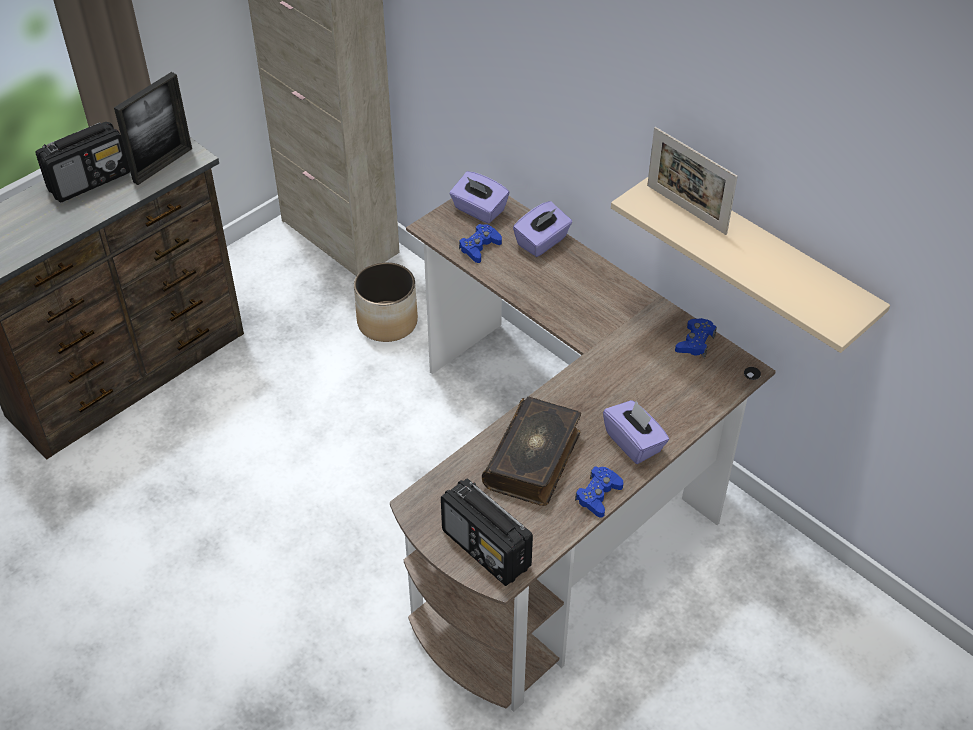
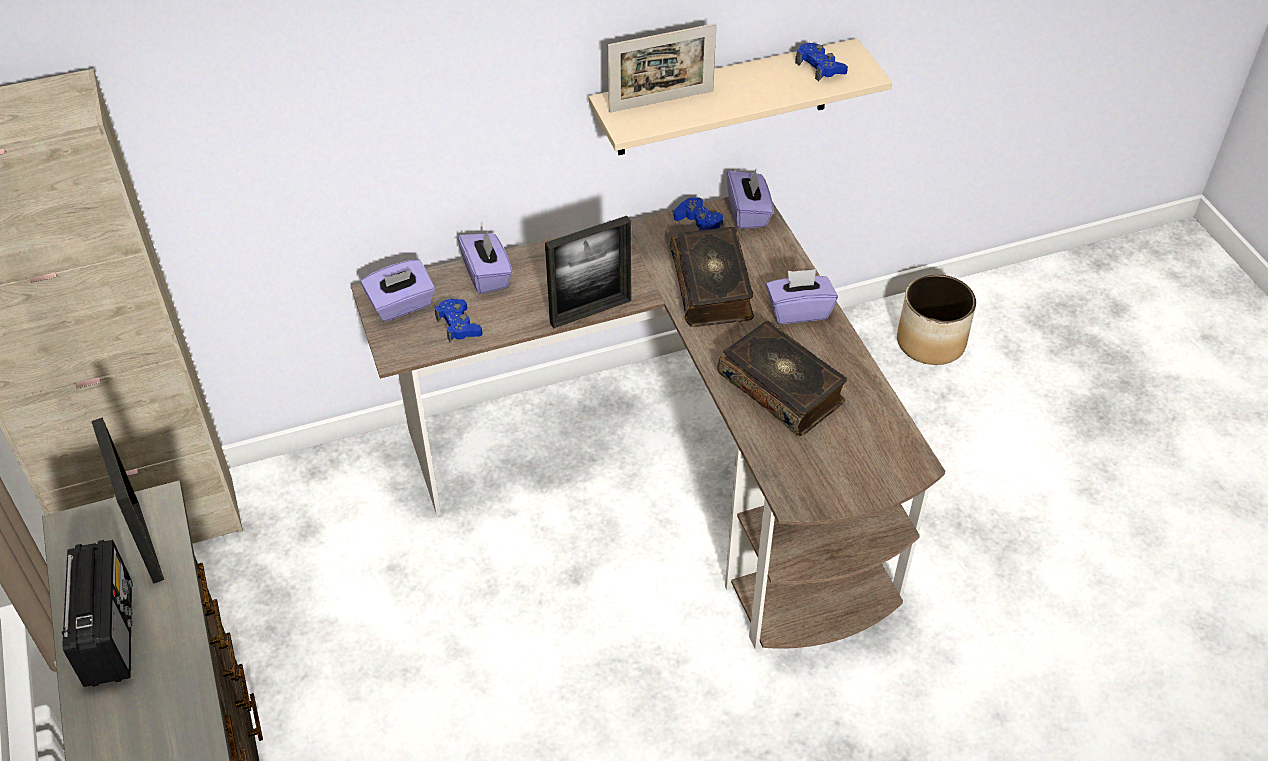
camera: 65 degrees left, 0 degrees up
planter [354,262,418,342] -> planter moved to [897,274,976,365]
radio [441,479,533,586] -> none
blue game controller [575,466,623,518] -> blue game controller moved to [795,43,848,81]
none -> picture frame [545,216,631,329]
none -> book [670,227,754,327]
none -> purple tissue box [727,170,773,229]

